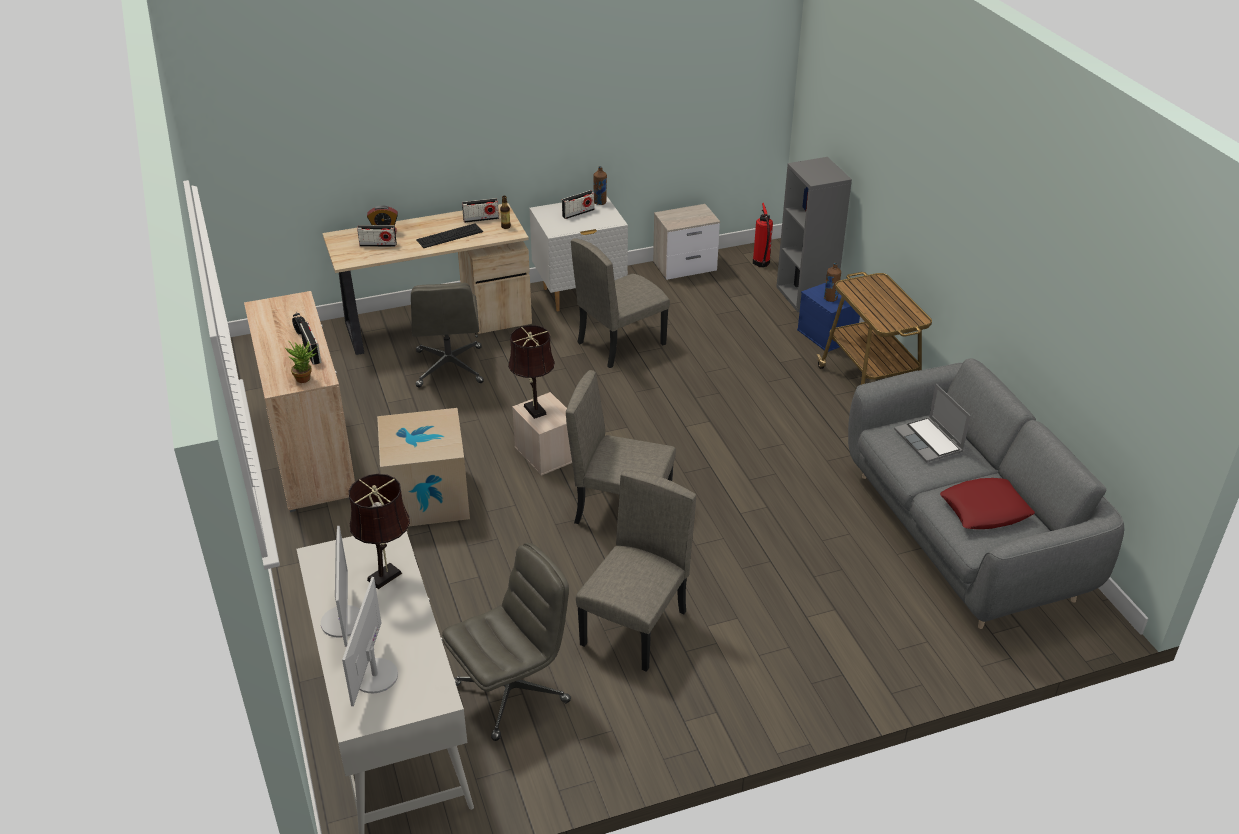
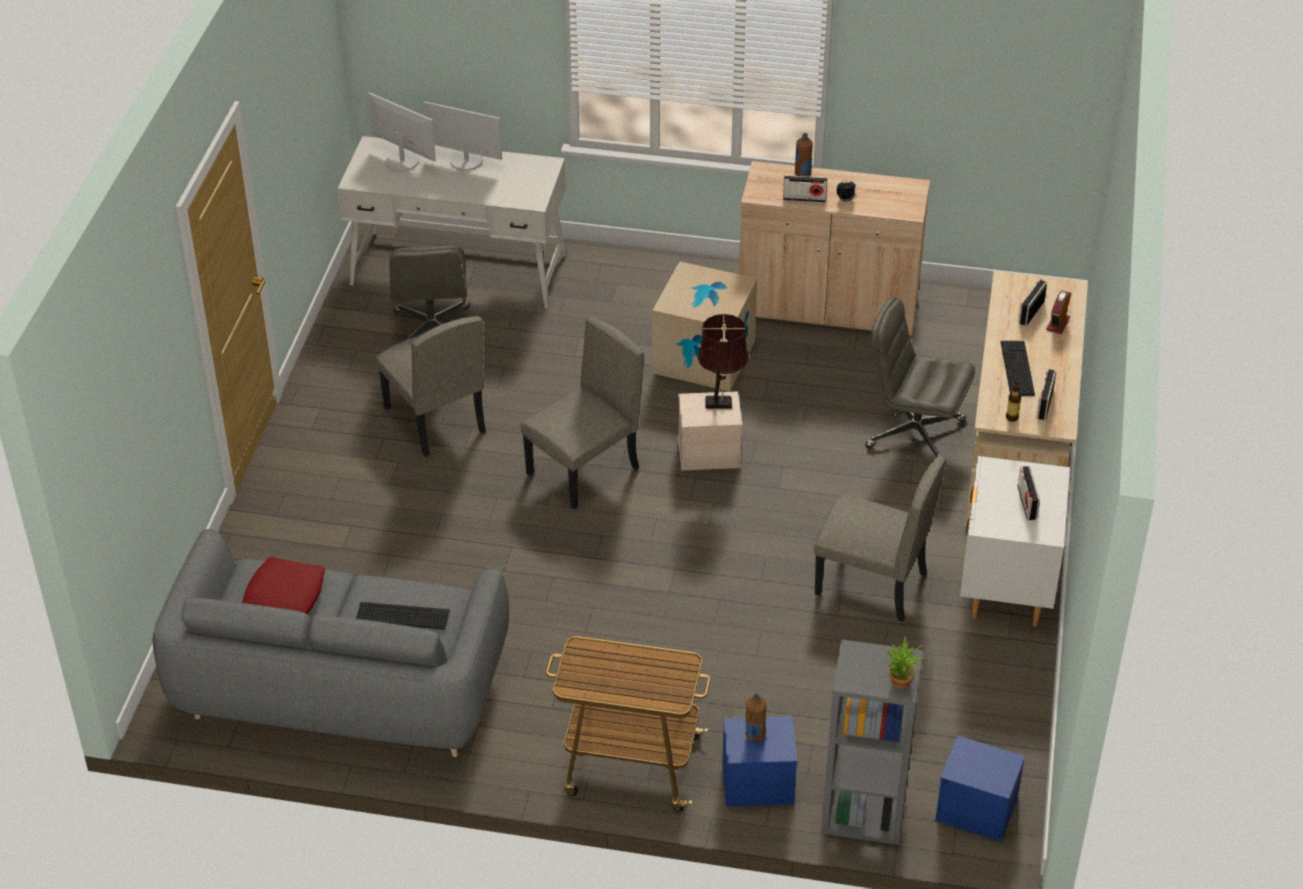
camera: 120 degrees right, 5 degrees up
potted plant [285,341,318,383] -> potted plant moved to [886,636,923,689]
brown table lamp [349,474,410,589] -> none
beige chair [571,238,670,368] -> beige chair turned 120 degrees clockwise [814,456,946,622]
brown bottle [593,166,607,205] -> brown bottle moved to [795,133,813,177]
nightstand [653,204,720,280] -> none
fire extinguisher [753,203,773,267] -> blue storage box [935,736,1025,842]
laptop [894,384,971,462] -> keyboard [356,602,450,630]

